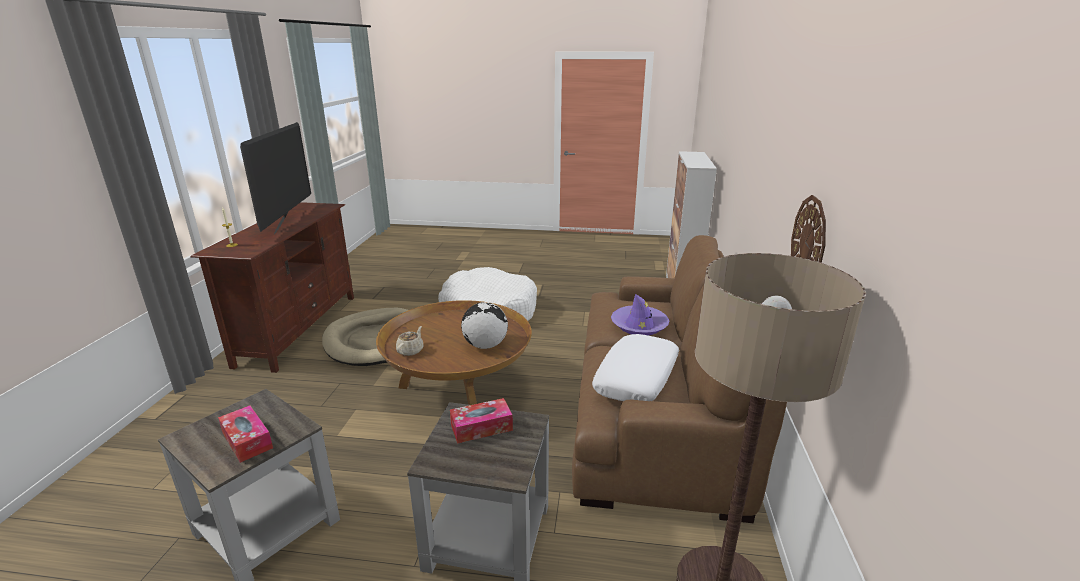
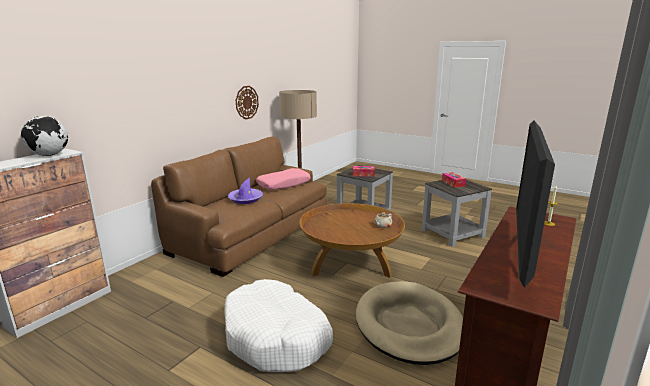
camera: 155 degrees left, 5 degrees down
globe [461,302,508,349] -> globe moved to [21,116,68,156]
white pillow [592,334,679,401] -> pink pillow [256,168,311,190]

